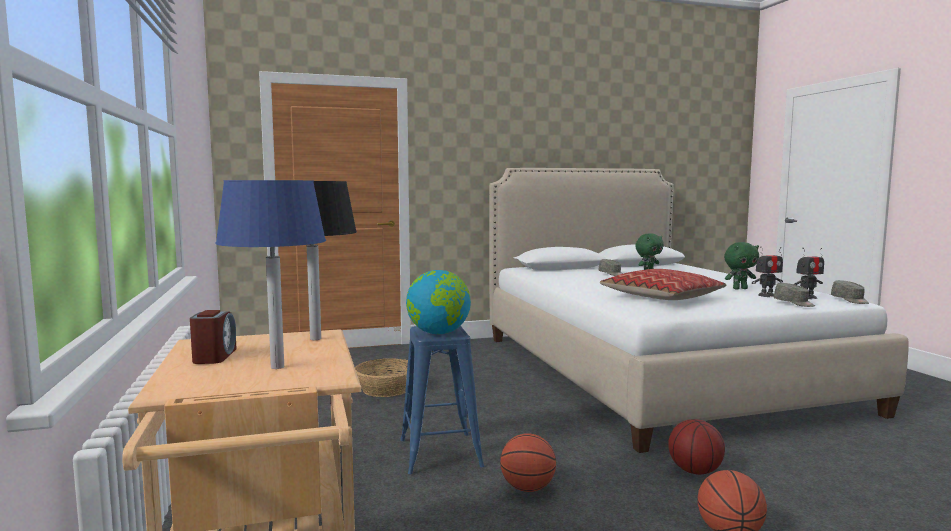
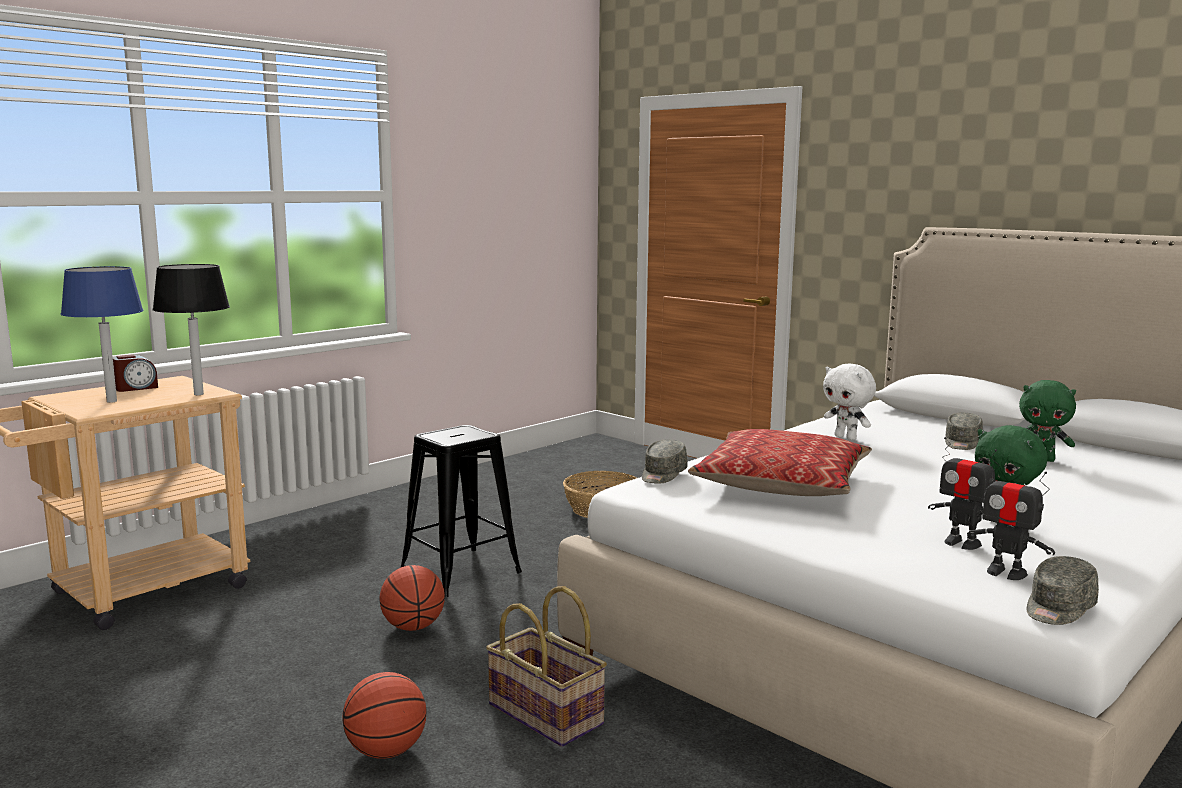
camera: 60 degrees right, 5 degrees up
blue stool [400,326,484,474] -> black stool [400,425,522,597]
globe [406,270,471,334] -> none
basketball [668,419,725,475] -> basket [486,586,607,747]
grey cap [774,283,815,307] -> grey cap moved to [642,439,687,484]
none -> white plush toy [823,364,876,440]

